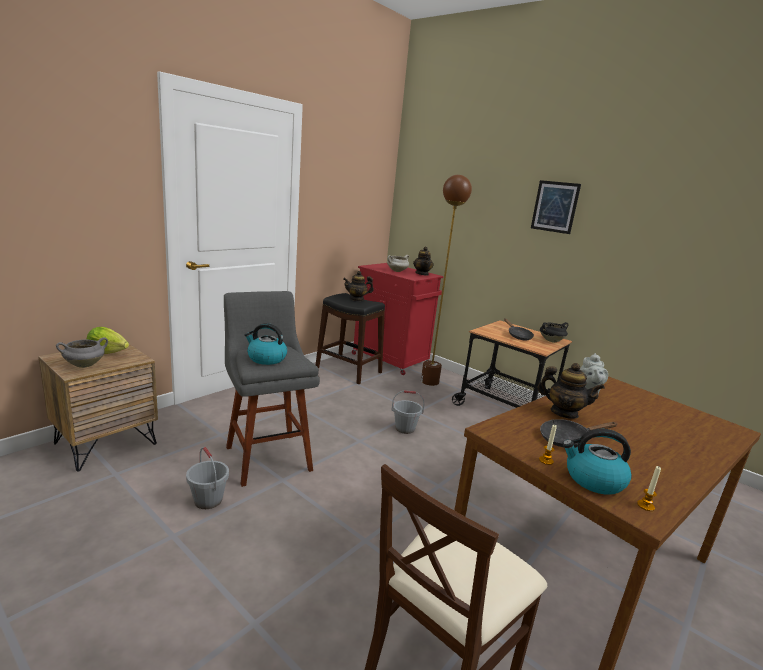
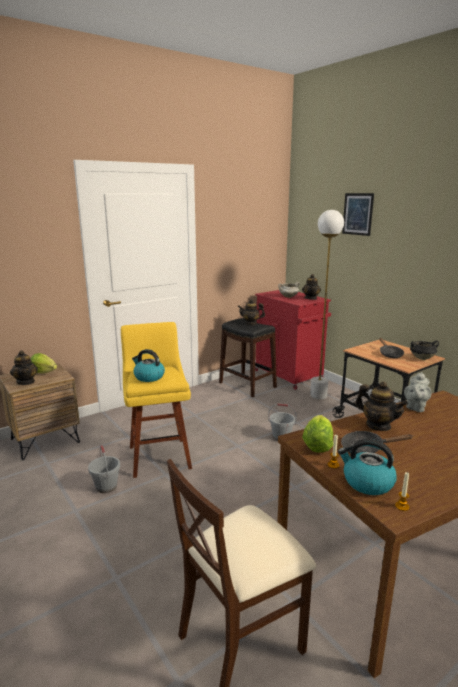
camera: 15 degrees right, 0 degrees up
grey cooking pot [56,337,108,368] -> teapot [10,350,38,385]
grey stool [224,291,320,487] -> yellow stool [121,322,192,478]
brown floor lamp [421,175,472,386] -> white floor lamp [310,210,344,399]
picture [531,180,581,234] -> picture moved to [342,193,374,236]
none -> lettuce [302,415,333,453]

